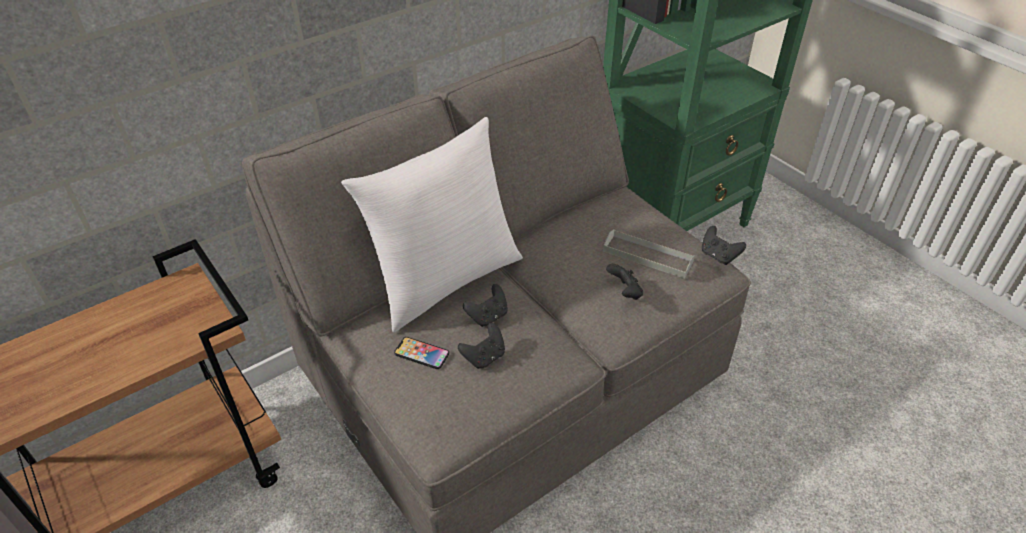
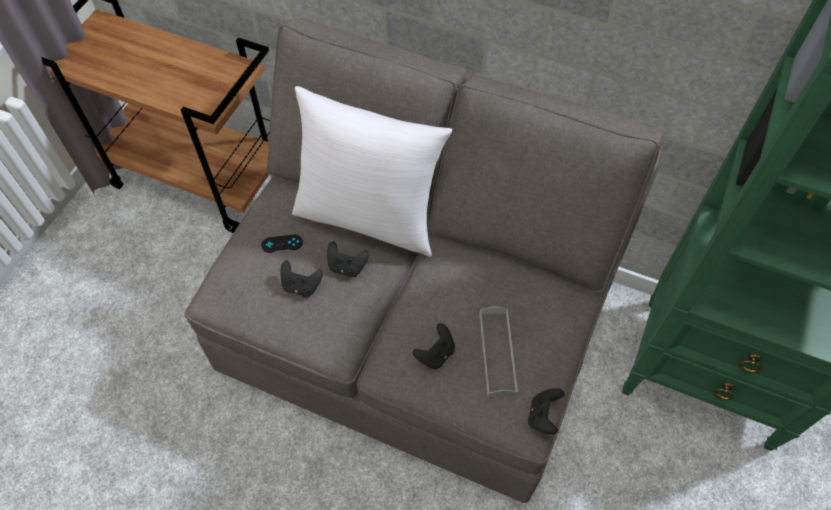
camera: 60 degrees right, 15 degrees up
phone [394,337,449,369] -> black game controller [261,235,303,253]

